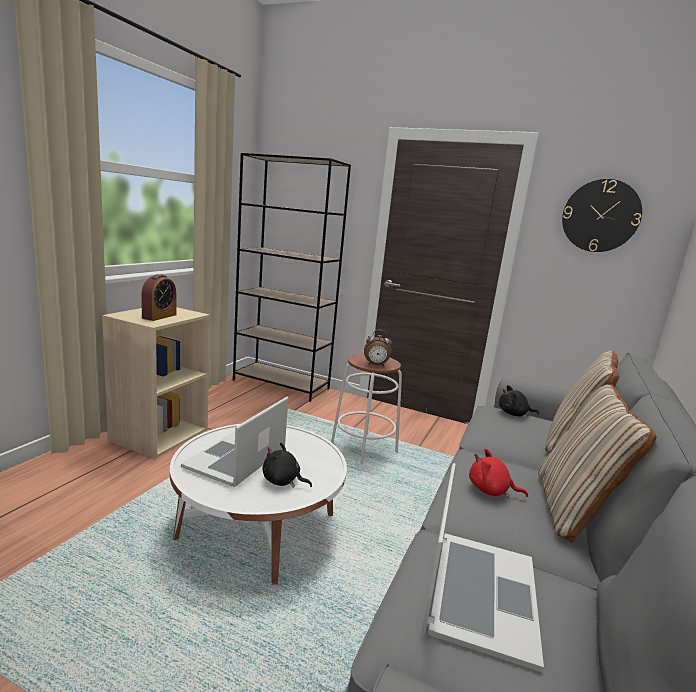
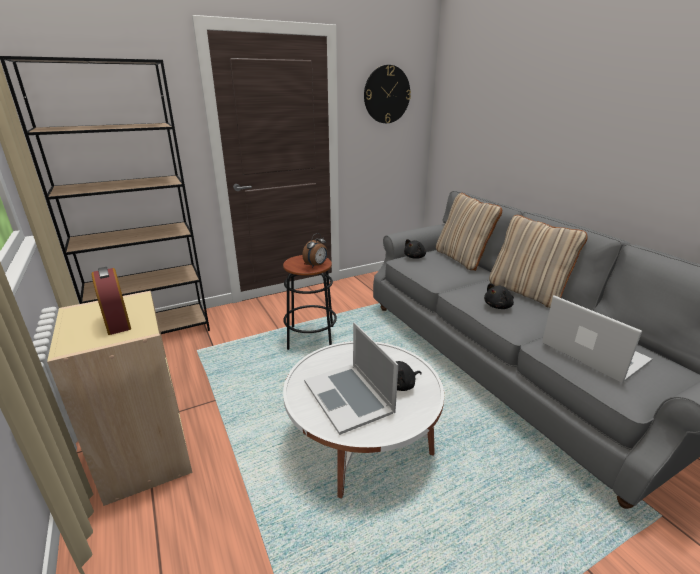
camera: 50 degrees left, 10 degrees up
white stool [331,354,402,464] -> black stool [283,255,337,350]
red plush toy [469,449,528,498] -> black plush toy [484,283,514,309]

